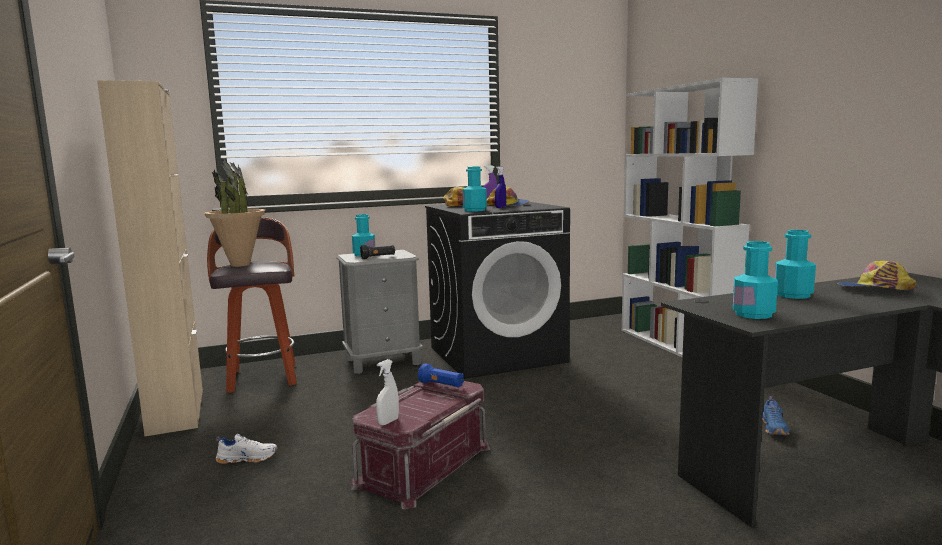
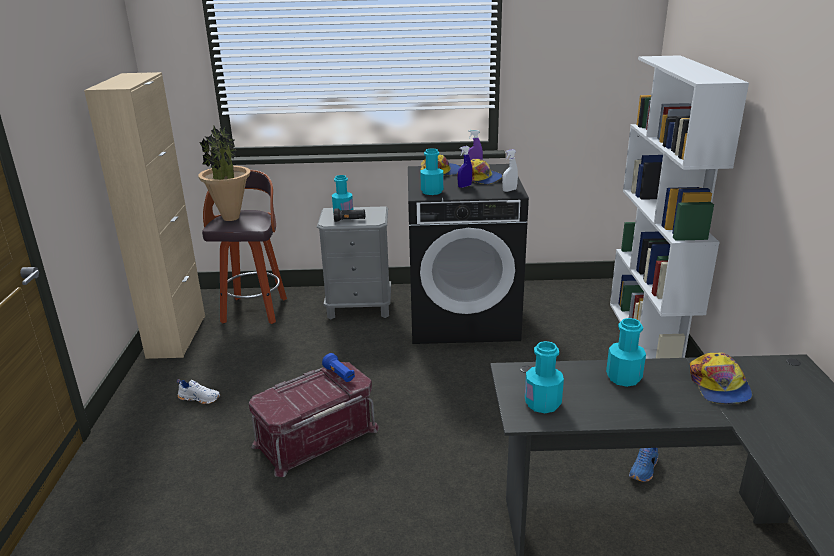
camera: 20 degrees right, 15 degrees up
white spray bottle [376,359,399,425] -> white spray bottle moved to [502,149,518,192]
cap [837,261,916,290] -> cap turned 135 degrees counterclockwise [690,352,752,404]

